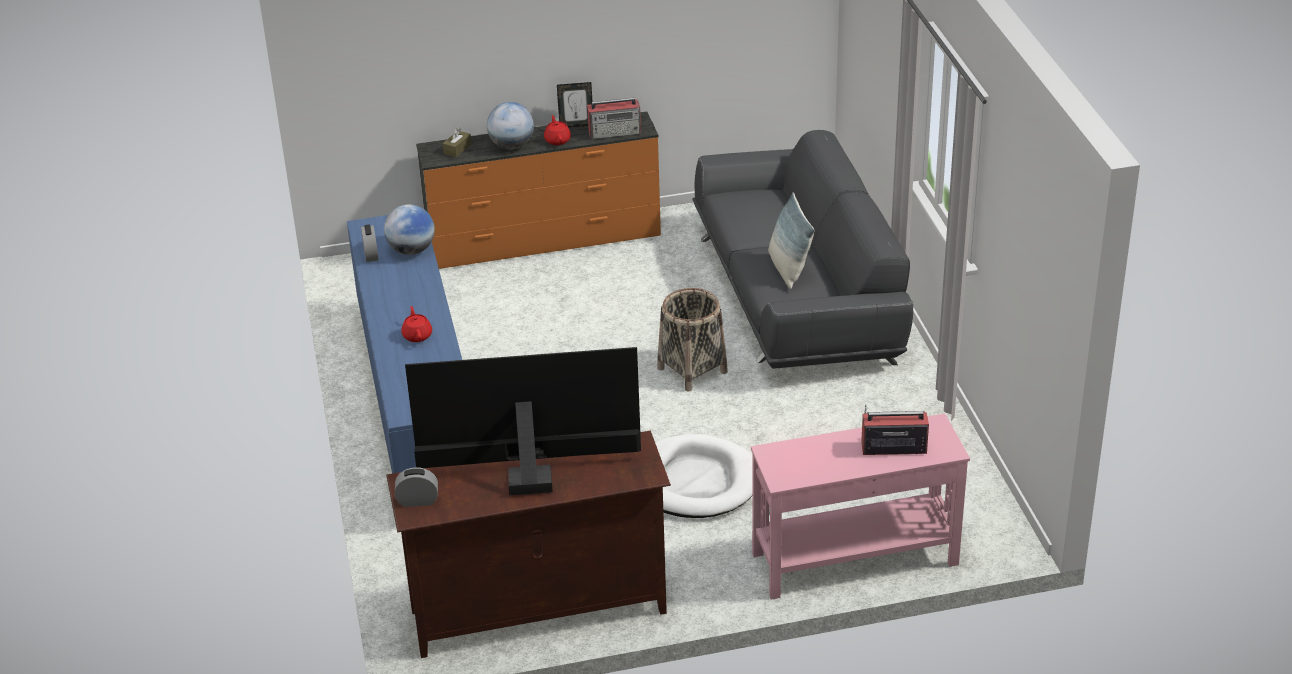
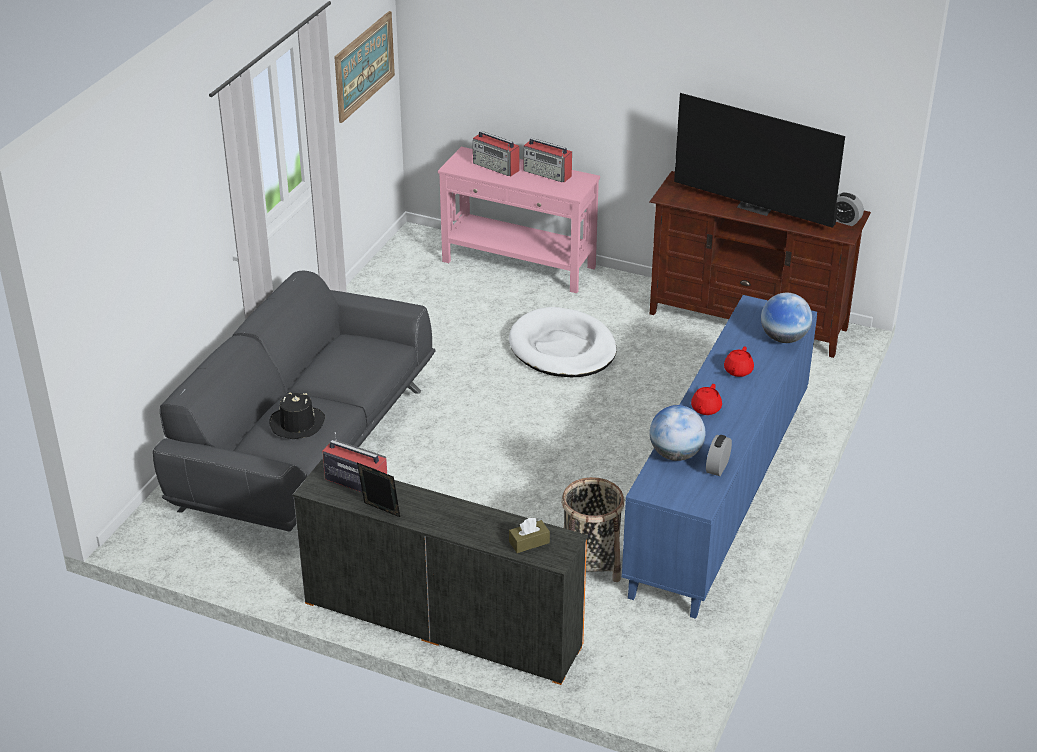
camera: 145 degrees left, 0 degrees up
globe [487,102,534,149] -> globe moved to [761,293,812,343]
red teapot [544,115,571,145] -> red teapot moved to [691,384,722,415]
basket [657,288,728,392] -> basket moved to [561,477,625,582]
pillow [768,192,815,289] -> none
none -> black hat [269,392,325,439]
none -> picture [335,11,395,123]
none -> radio [524,138,572,183]

